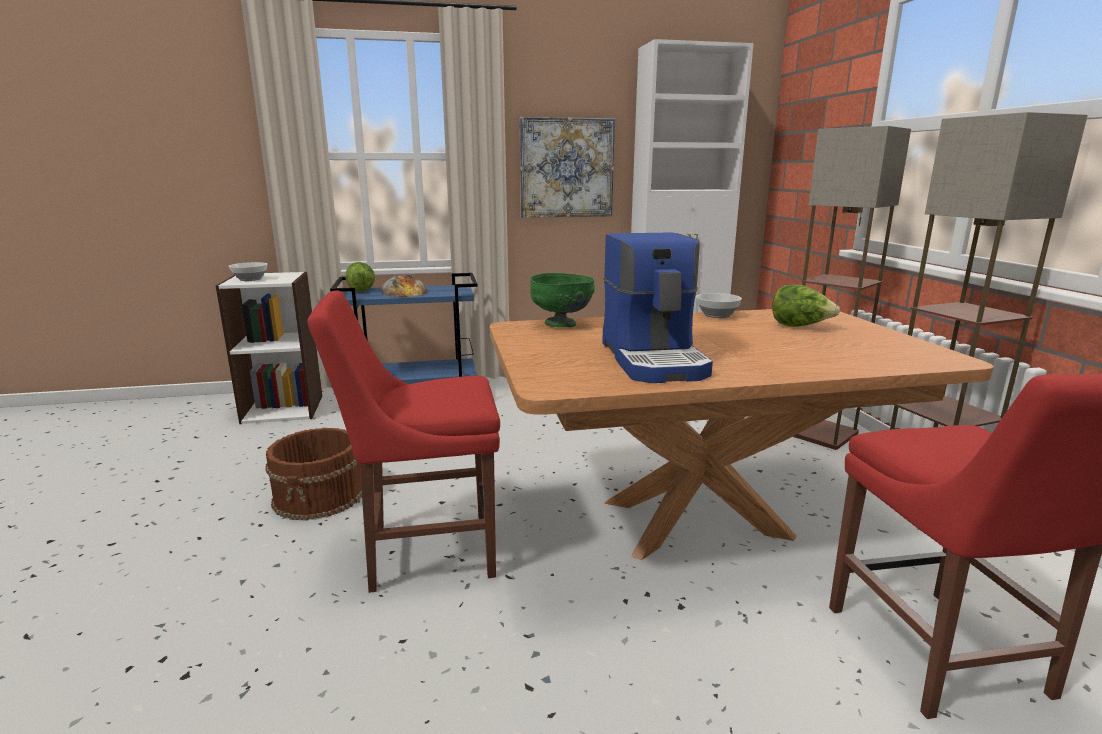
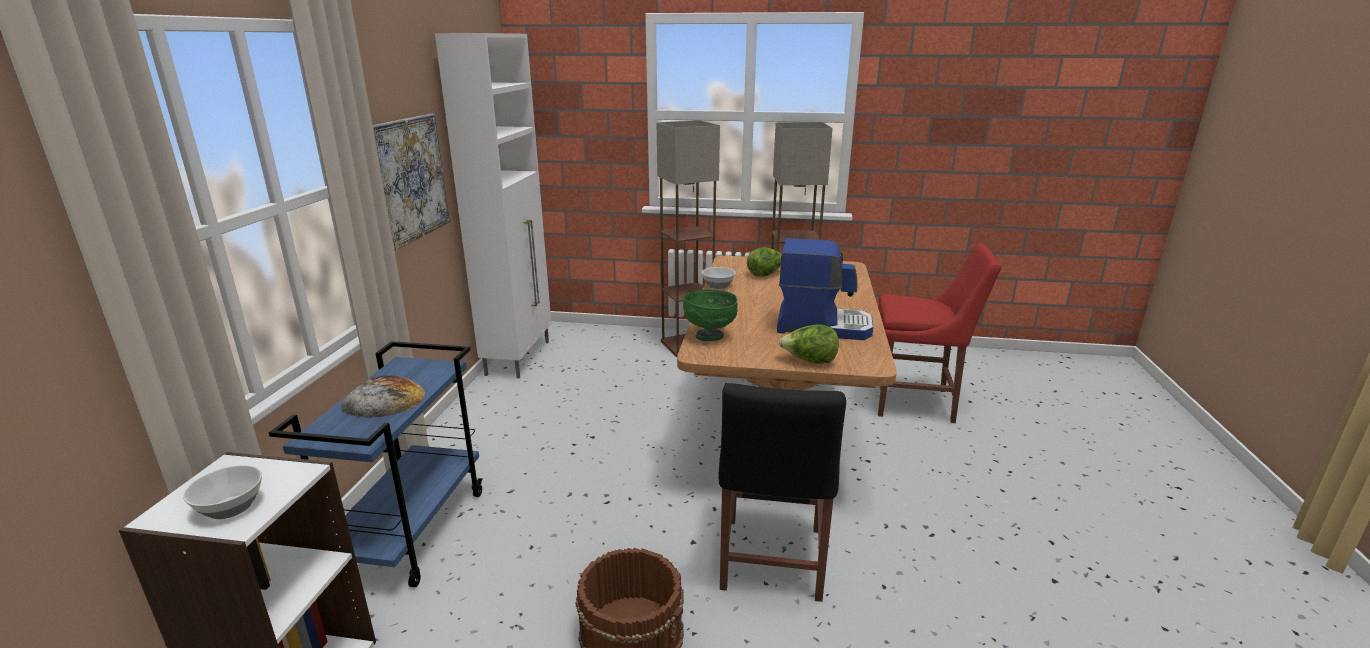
camera: 70 degrees left, 5 degrees up
red chair [307,290,500,593] -> black chair [718,383,846,602]
lettuce [345,262,375,291] -> lettuce moved to [779,324,839,364]

